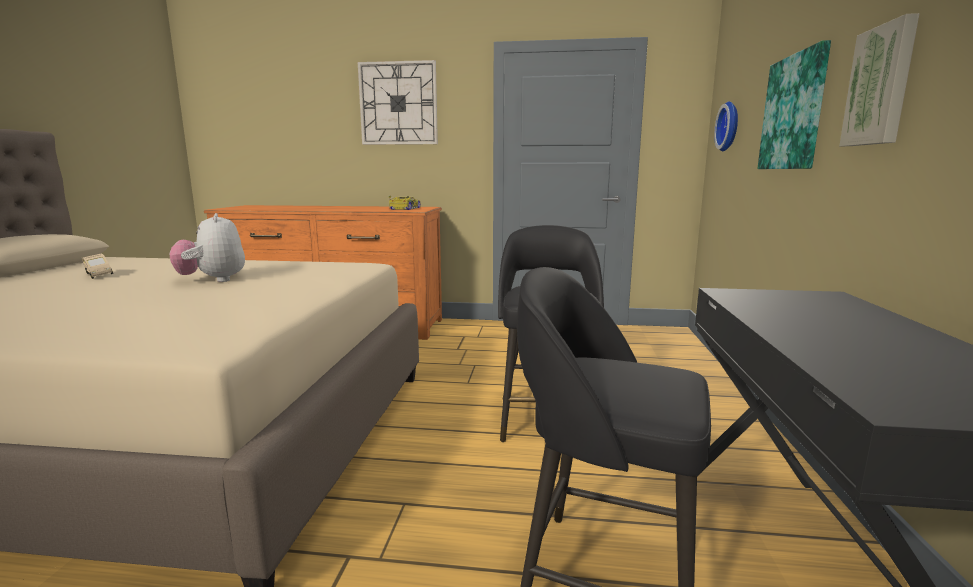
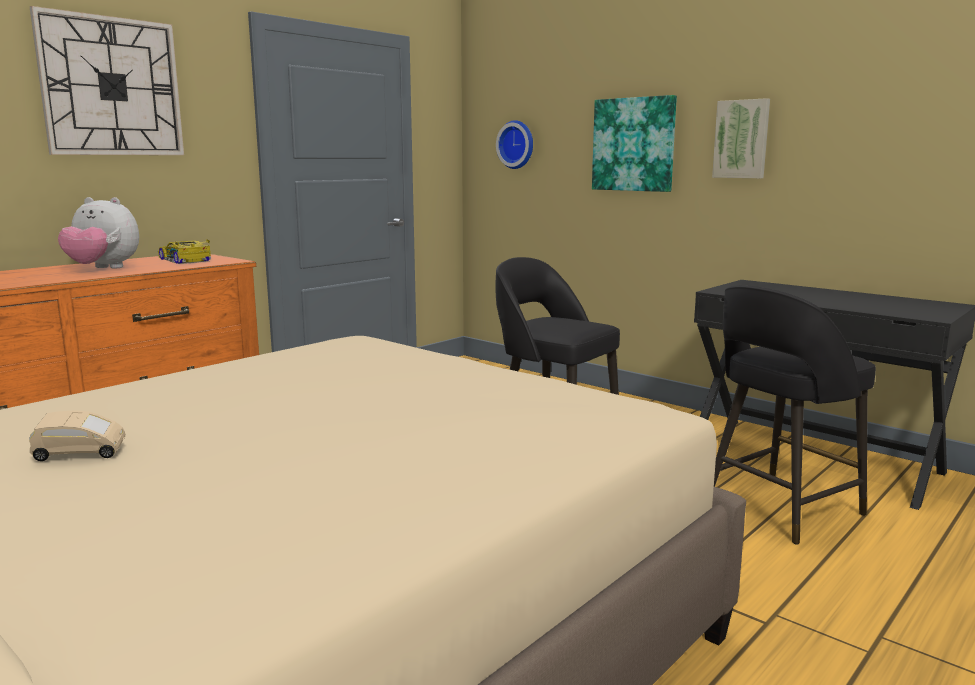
camera: 55 degrees left, 0 degrees up
plush toy [169,213,245,282] -> plush toy moved to [58,197,139,268]

